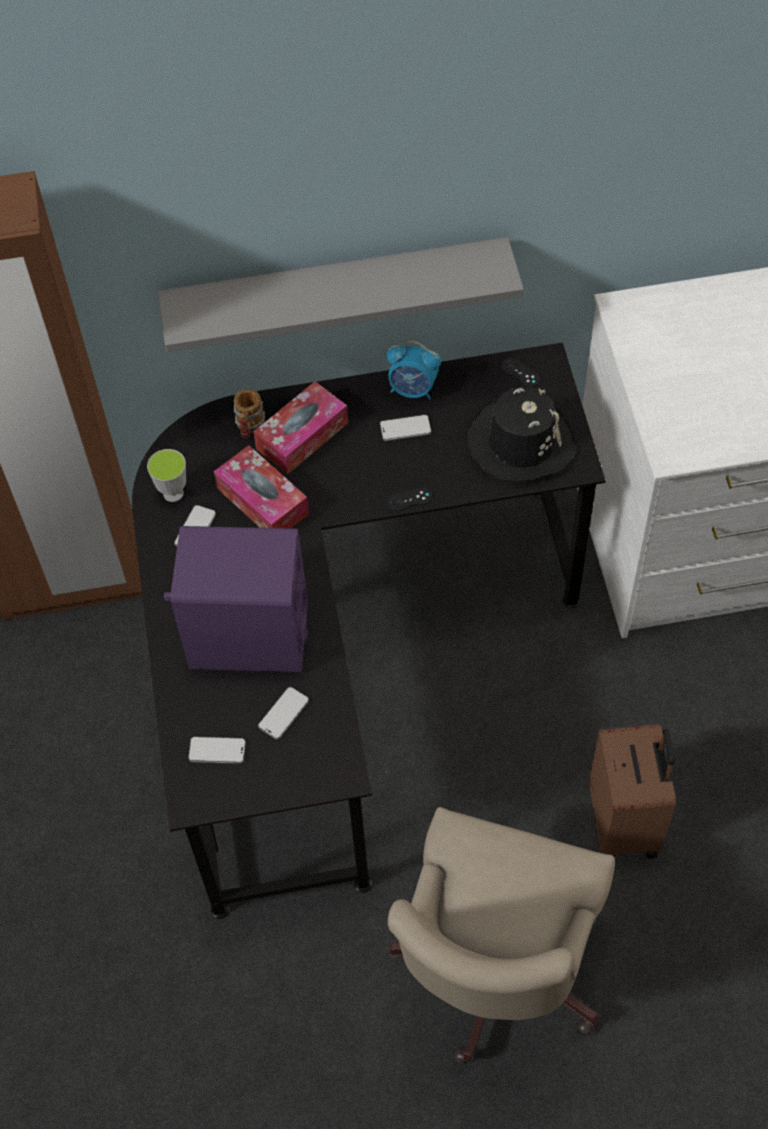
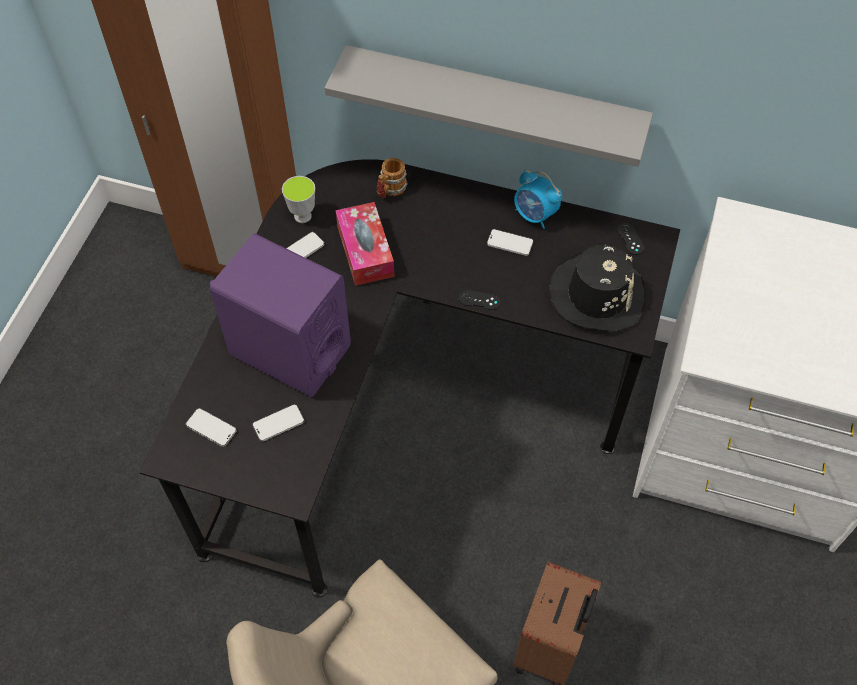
camera: 25 degrees right, 0 degrees up
tissue box [254,381,348,474] -> none

